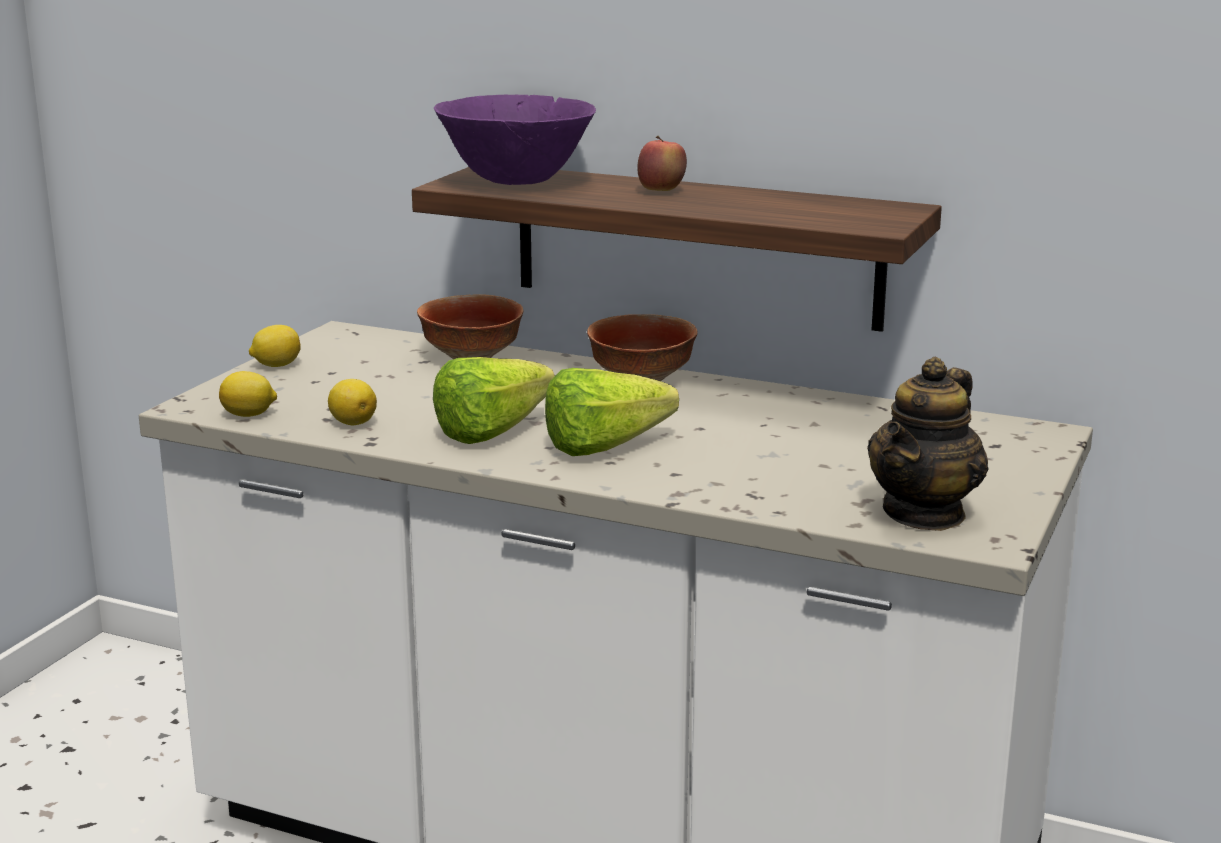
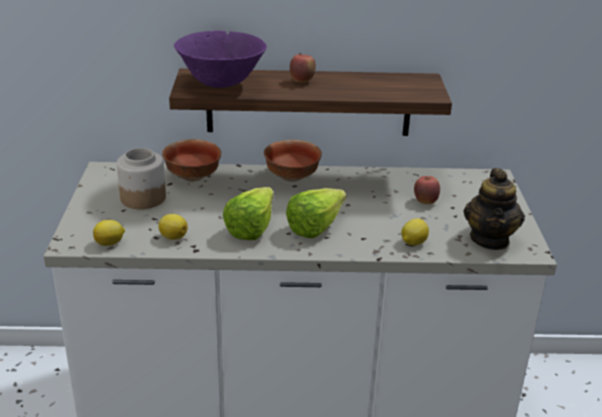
camera: 25 degrees left, 10 degrees up
lemon [249,325,301,367] -> lemon moved to [401,218,429,246]
none -> jar [117,148,166,209]
none -> apple [414,176,440,204]

